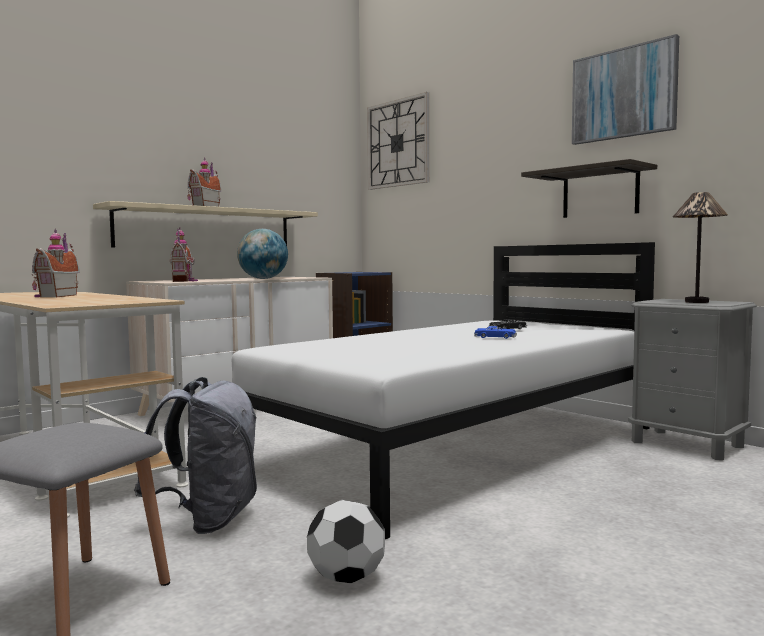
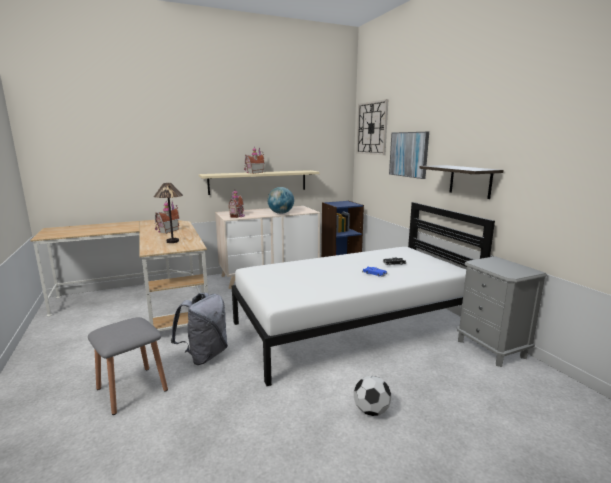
camera: 20 degrees right, 10 degrees up
football [307,500,385,583] -> football moved to [354,376,391,416]
picture [572,34,679,145] -> picture moved to [389,132,429,179]
table lamp [673,192,728,303] -> table lamp moved to [154,183,183,243]

